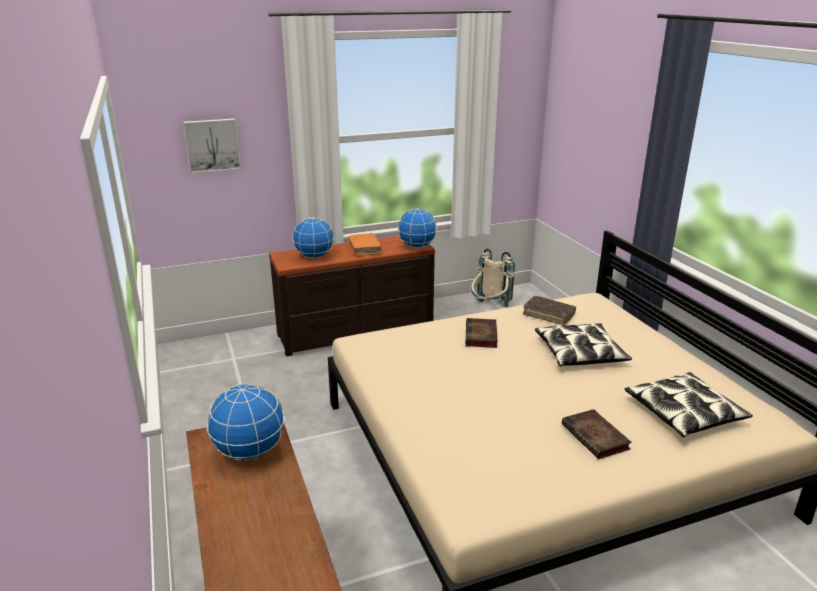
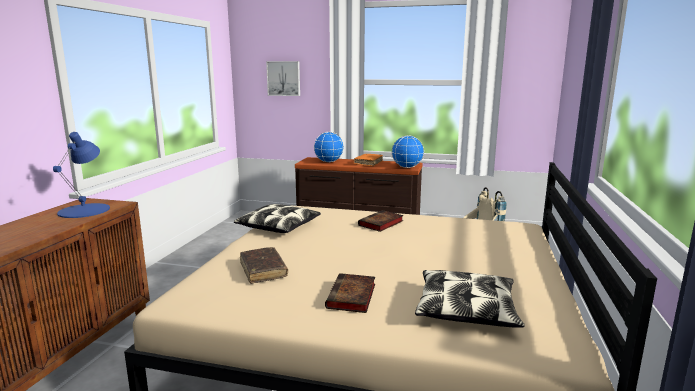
camera: 35 degrees right, 10 degrees down
globe [207,384,285,460] -> blue table lamp [53,132,110,218]
brown book [523,296,576,326] -> brown book moved to [240,247,288,284]
pillow [535,323,632,366] -> pillow moved to [234,204,321,233]

